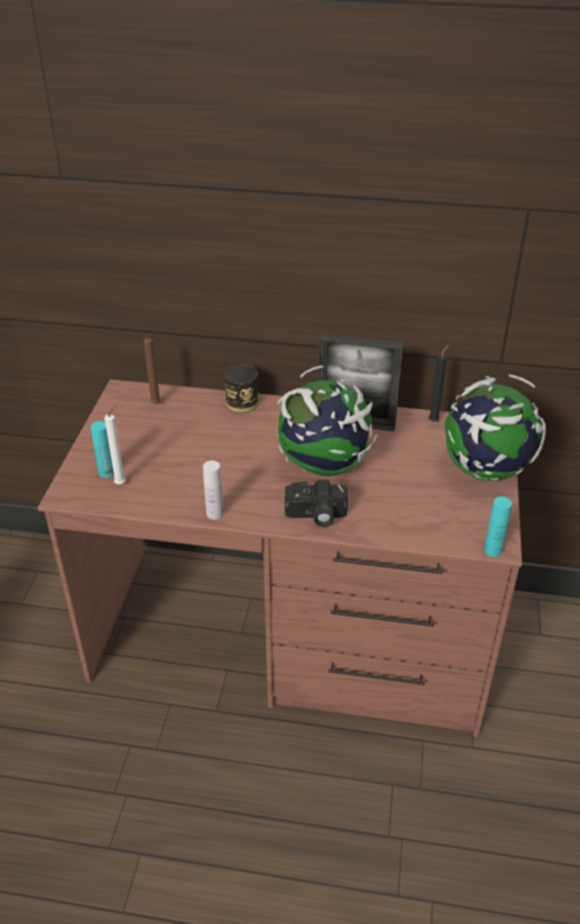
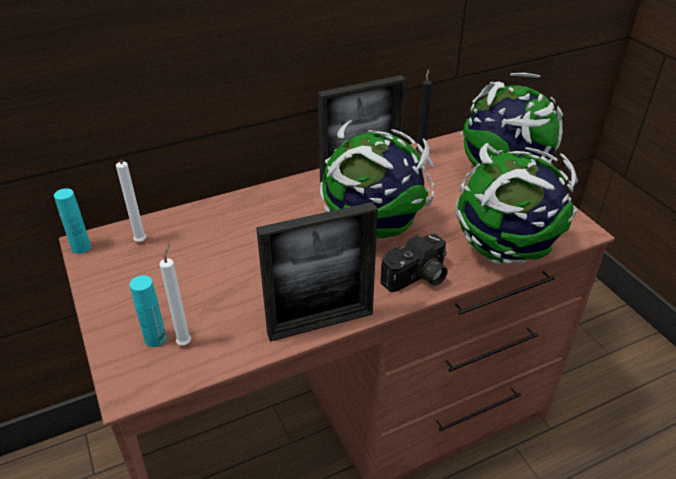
camera: 35 degrees left, 0 degrees up
brown candle [144,336,161,404] -> white candle [116,160,146,242]
white bottle [203,461,224,520] -> picture frame [256,202,378,342]
can [224,364,259,413] -> none
turquoise bottle [484,496,512,557] -> turquoise bottle moved to [54,188,91,254]
none -> globe [455,143,578,264]

